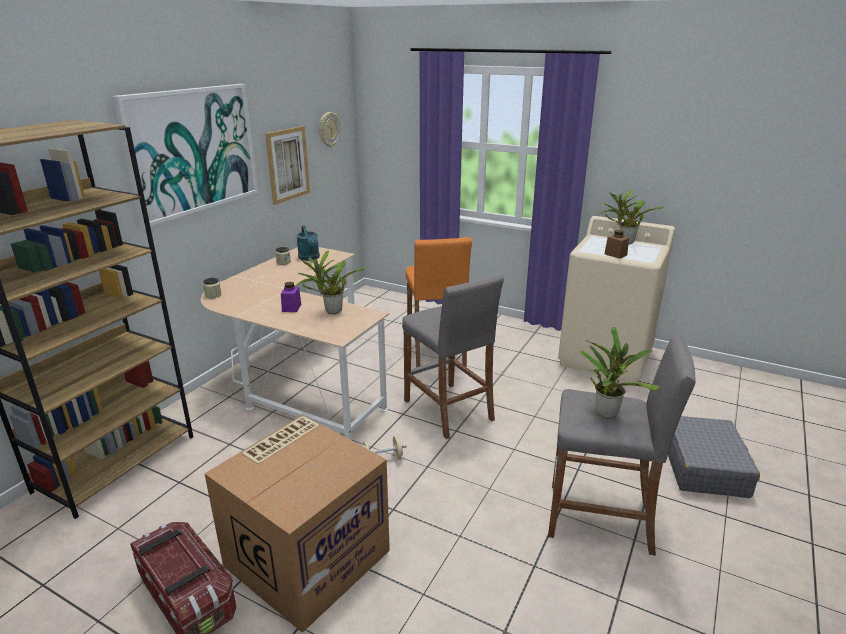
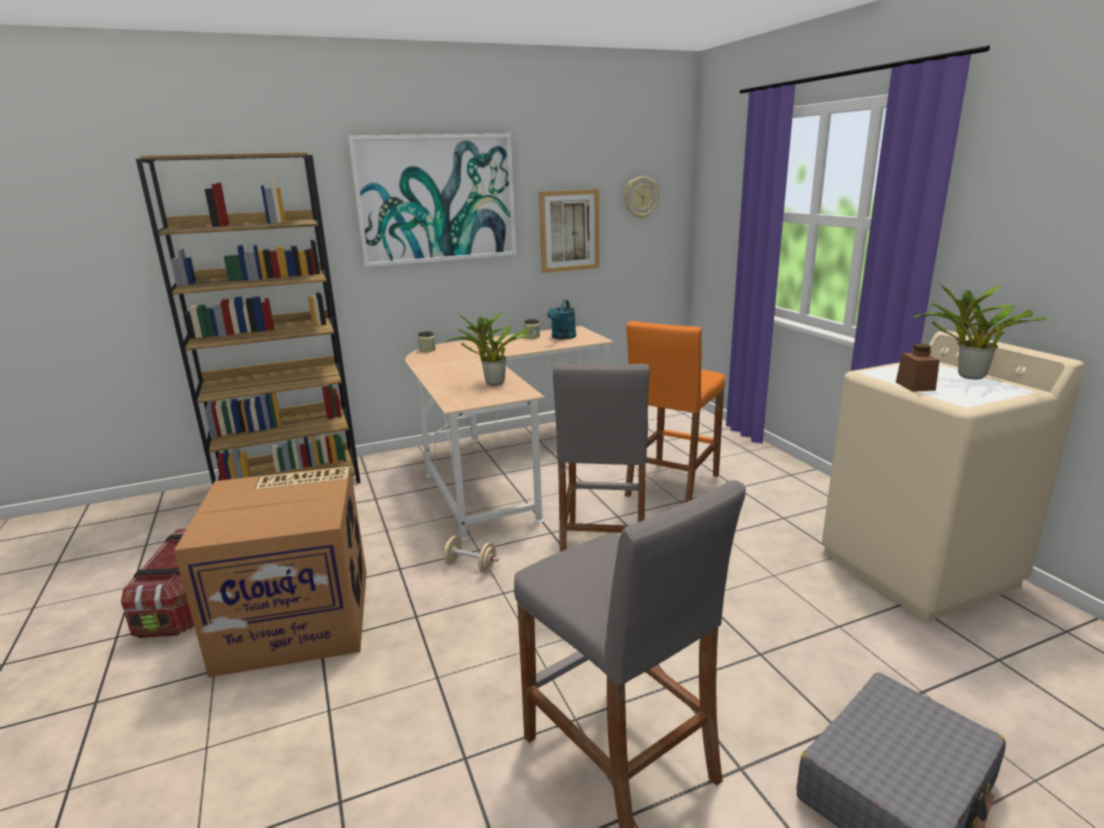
camera: 40 degrees right, 5 degrees down
purple jar [281,282,301,312] -> none
potted plant [580,327,660,419] -> none

